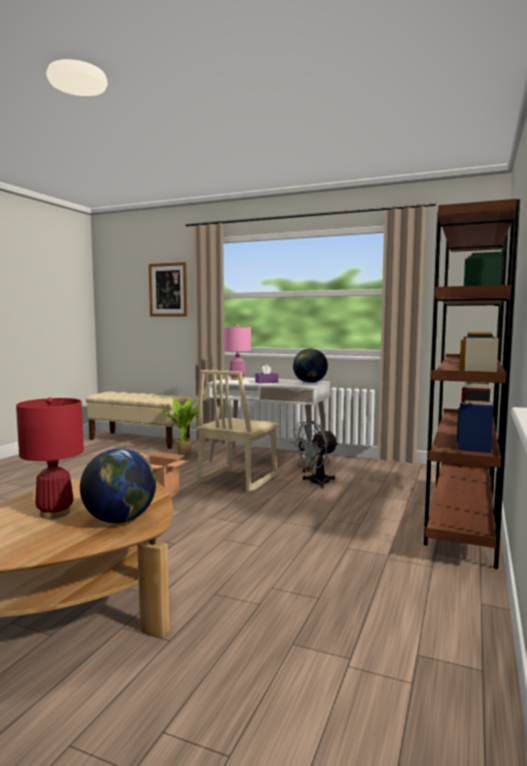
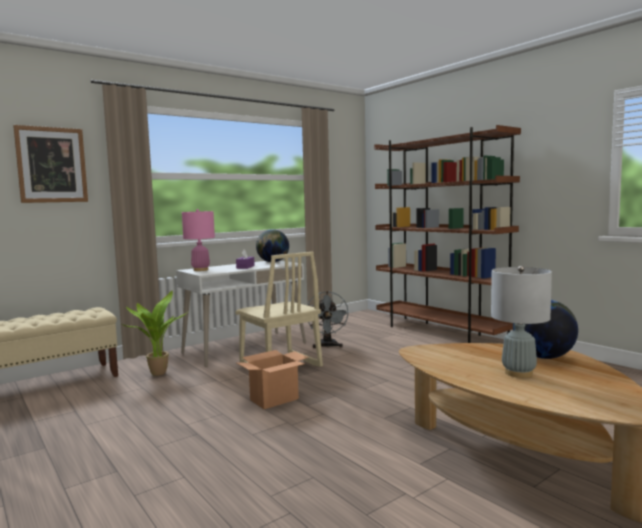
camera: 60 degrees left, 0 degrees up
red table lamp [16,397,84,519] -> grey table lamp [491,266,552,378]

